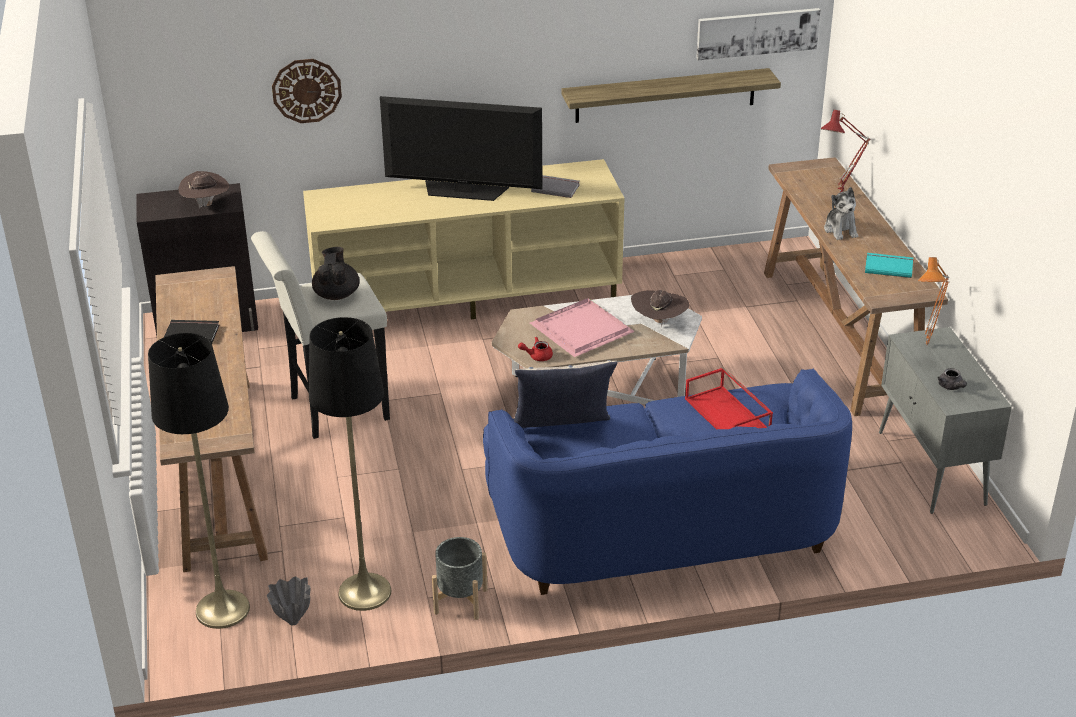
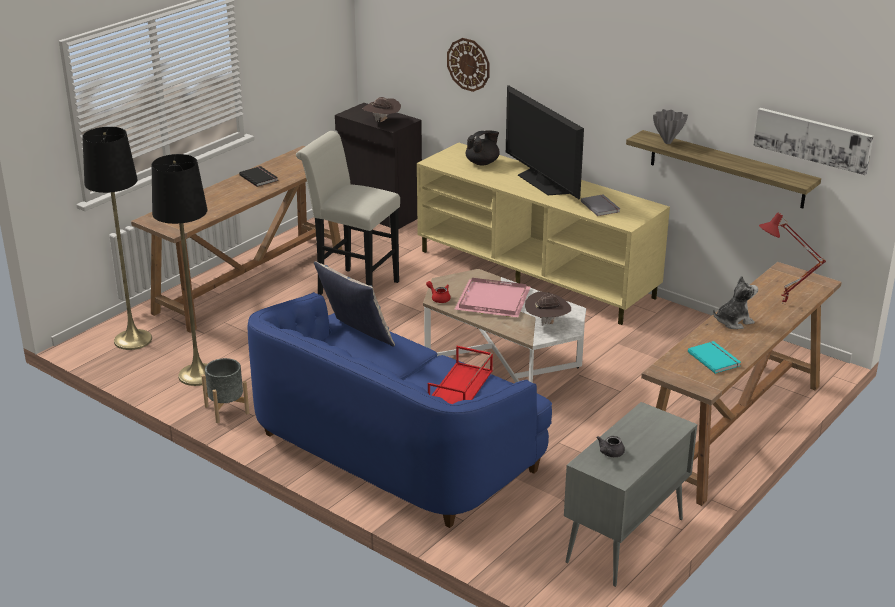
camera: 50 degrees right, 5 degrees down
grey vase [267,577,311,625] -> grey vase moved to [653,109,688,144]
black teapot [312,247,360,300] -> black teapot moved to [466,131,500,165]
plush toy [824,187,858,240] -> plush toy turned 150 degrees counterclockwise [713,276,758,329]
orange table lamp [918,257,950,347] -> none

